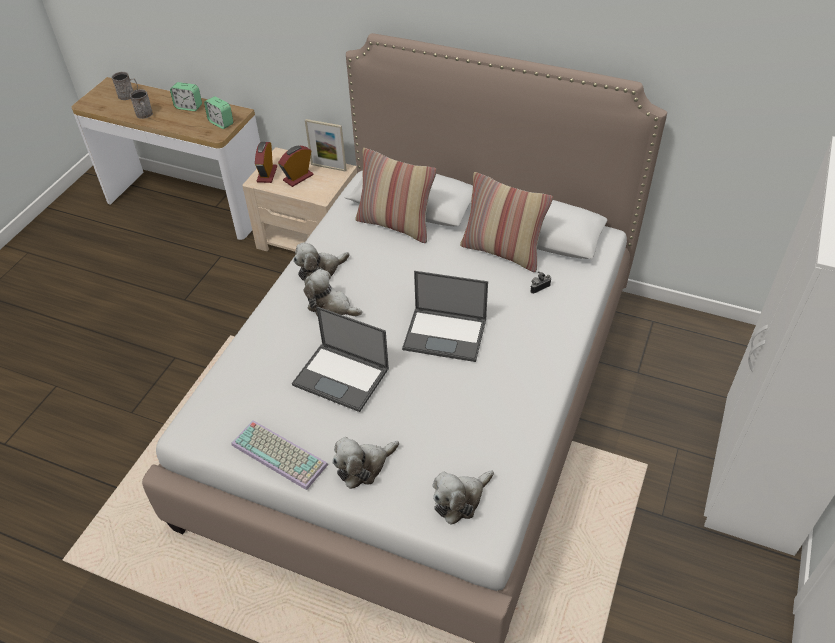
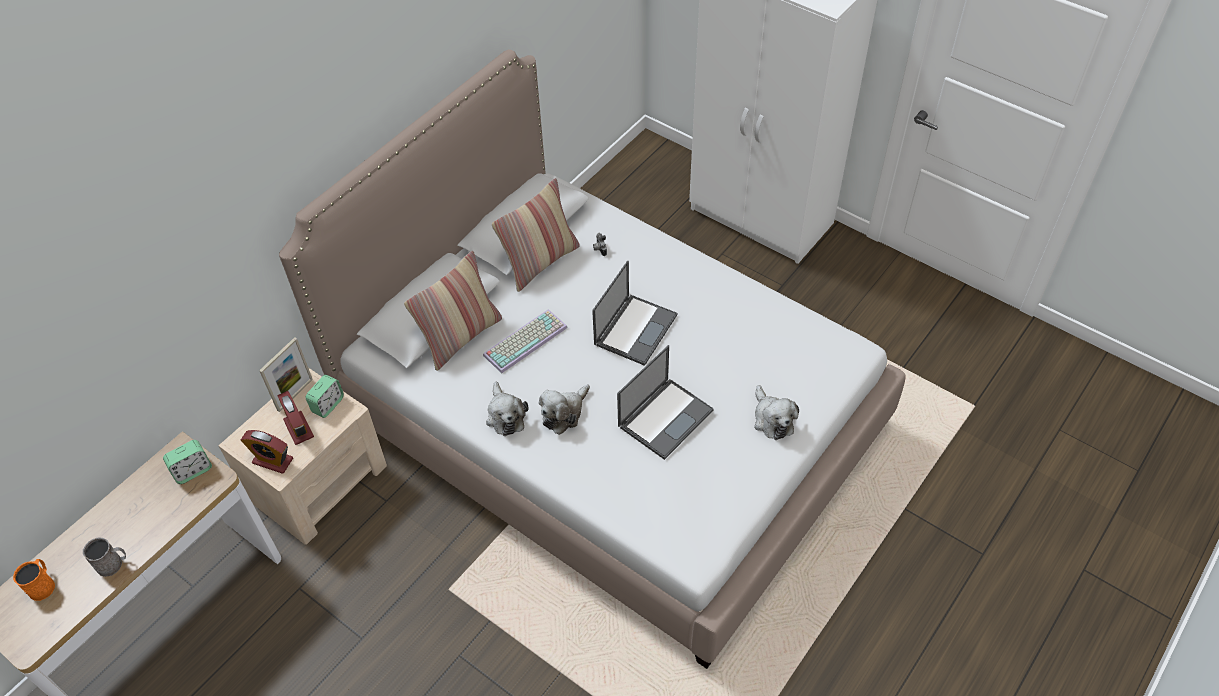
camera: 75 degrees left, 5 degrees up
grey mug [111,72,138,100] -> orange mug [13,559,55,601]
alarm clock [170,82,202,111] -> alarm clock moved to [306,375,344,418]
keyboard [231,420,328,490] -> keyboard moved to [483,309,568,373]
plush toy [433,470,494,525] -> none

